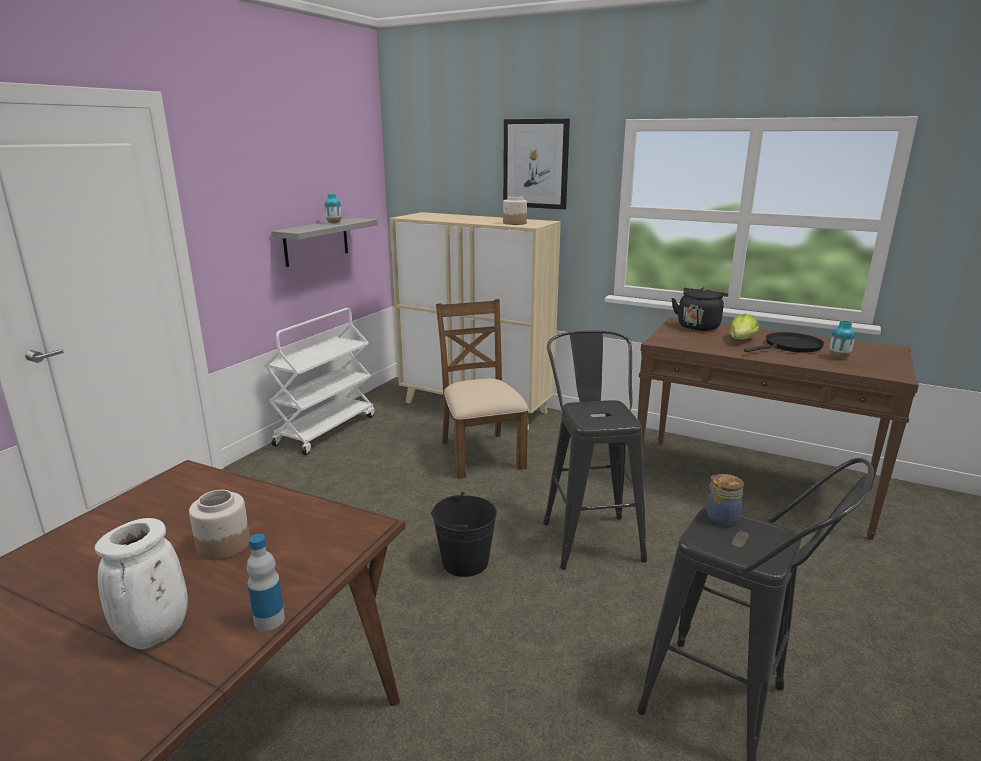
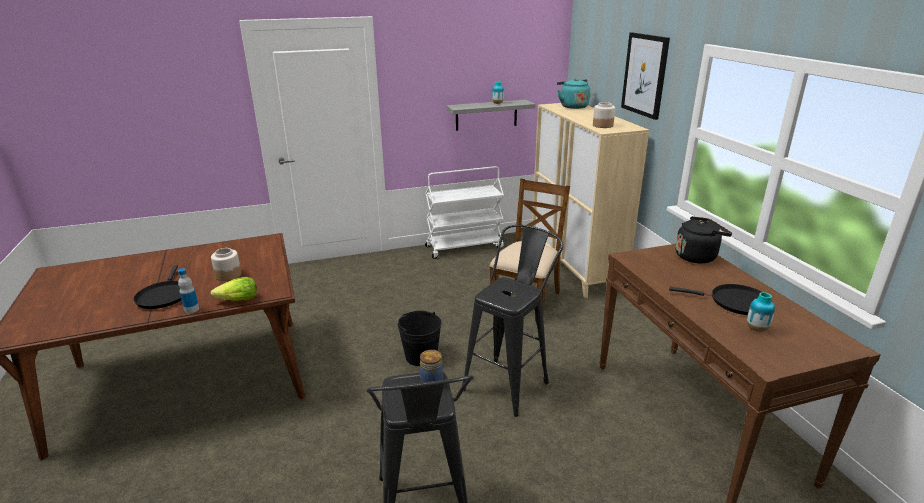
camera: 45 degrees right, 5 degrees up
white vase [95,518,188,649] -> black frying pan [133,266,181,309]
lettuce [729,314,759,339] -> lettuce moved to [211,277,257,301]
none -> turquoise kettle [557,78,590,109]

